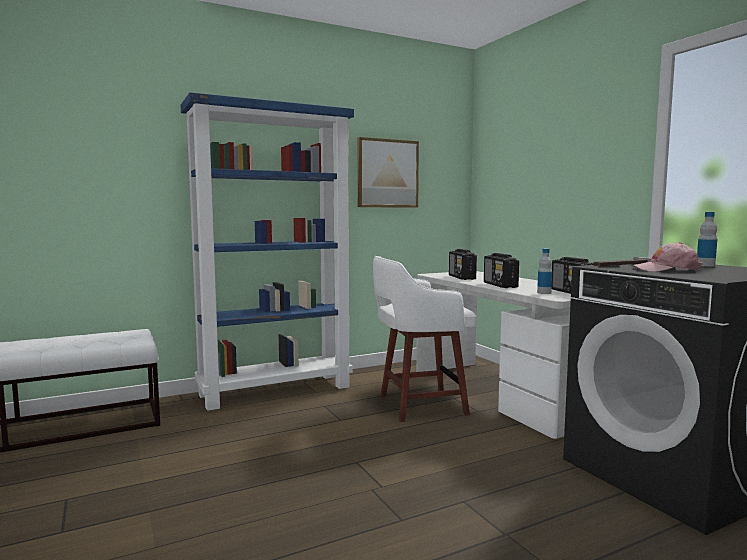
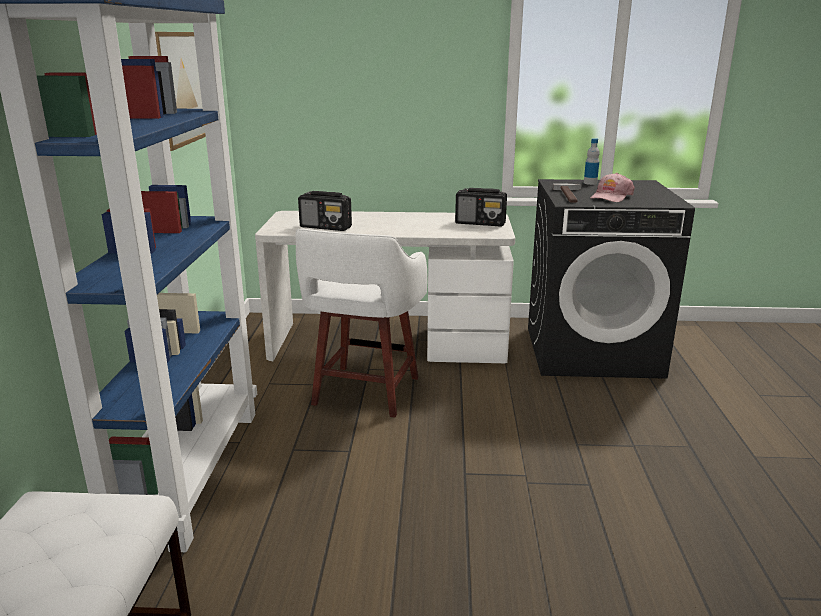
camera: 60 degrees left, 15 degrees up
radio [484,253,519,288] -> none
bottle [537,249,552,294] -> none

